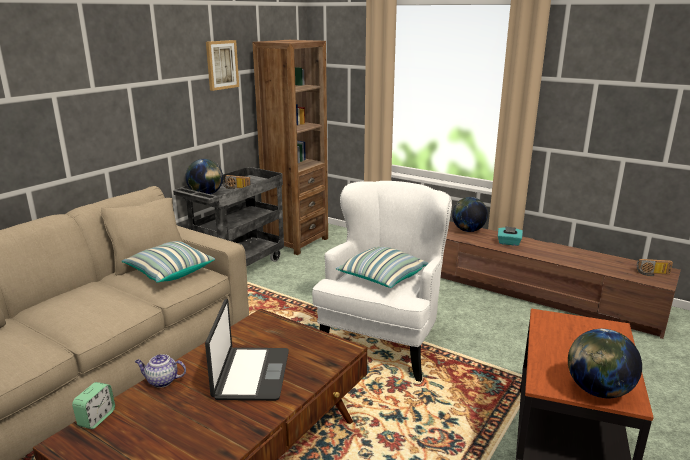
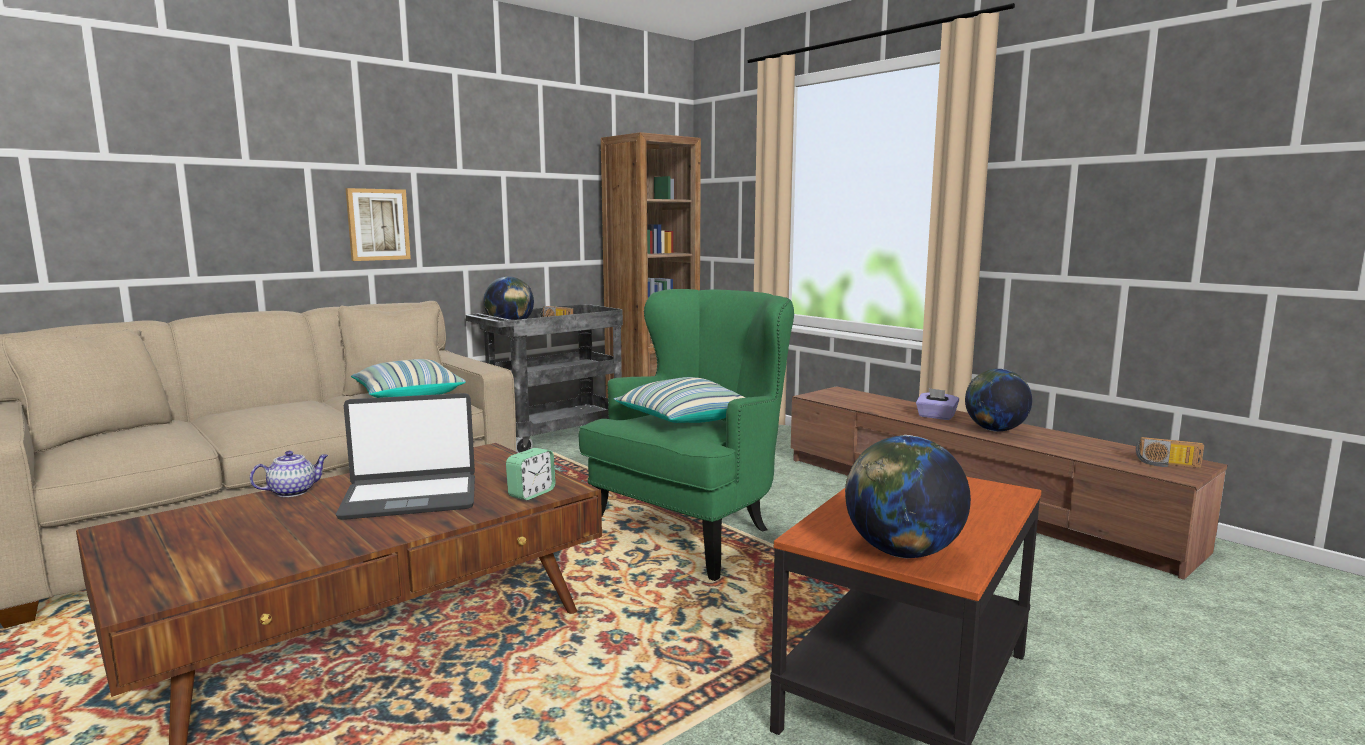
camera: 15 degrees right, 10 degrees down
alarm clock [72,382,115,429] -> alarm clock moved to [506,448,556,500]
teapot [135,354,186,388] -> teapot turned 120 degrees clockwise [250,451,328,497]
laptop [205,299,289,401] -> laptop turned 60 degrees clockwise [336,393,475,520]
picture [206,40,239,91] -> picture moved to [346,188,411,261]
white armchair [312,181,452,382] -> green armchair [579,289,794,581]
globe [452,197,488,232] -> globe moved to [965,369,1032,432]
turquoise tissue box [498,226,523,246] -> purple tissue box [916,388,959,420]

